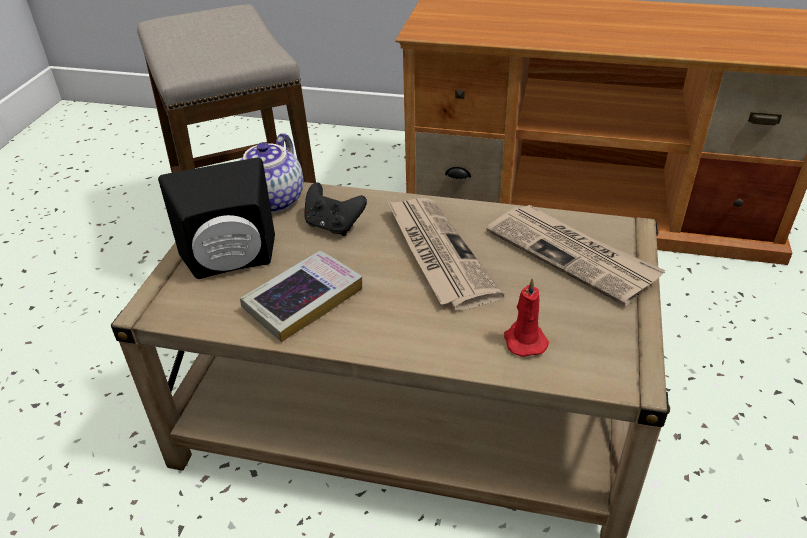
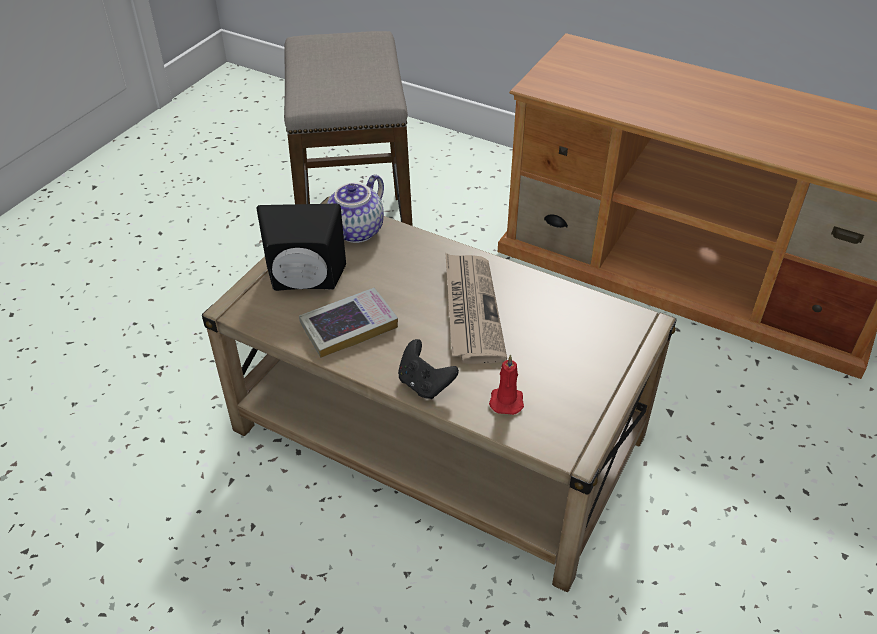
camera: 15 degrees right, 5 degrees up
black game controller [305,182,367,236] -> black game controller moved to [398,339,459,399]
newspaper [487,205,665,306] -> none

